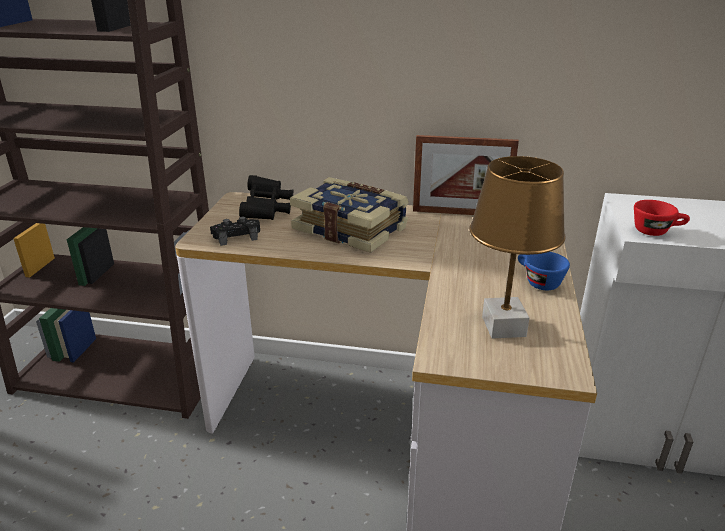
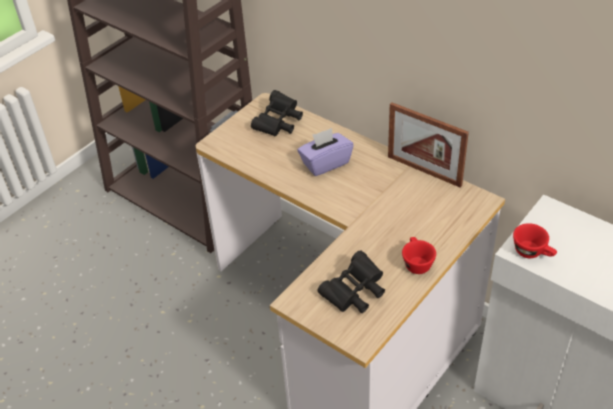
camera: 30 degrees right, 15 degrees up
black game controller [210,217,260,246] -> none
book [290,177,409,253] -> purple tissue box [297,128,354,176]
brown table lamp [469,156,565,339] -> black binoculars [318,251,385,313]
blue cup [518,252,570,290] -> red cup [402,237,436,274]

